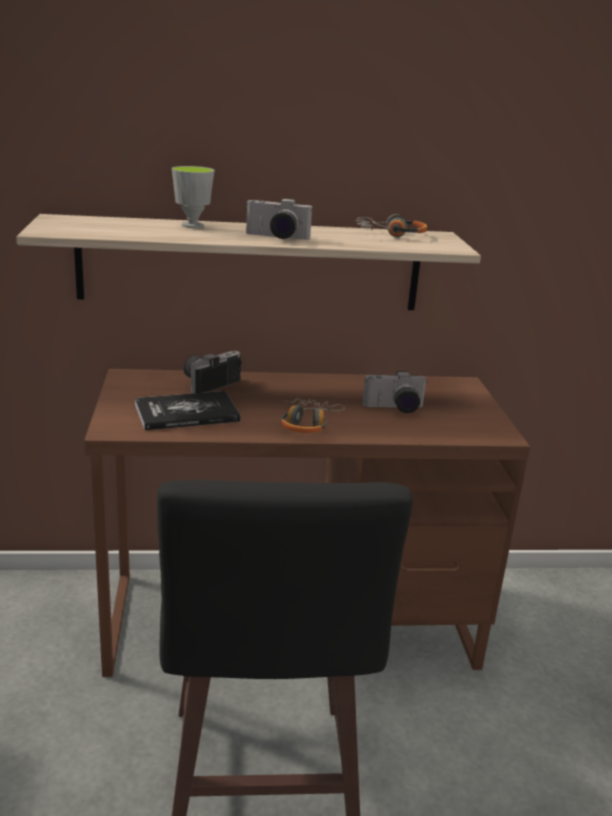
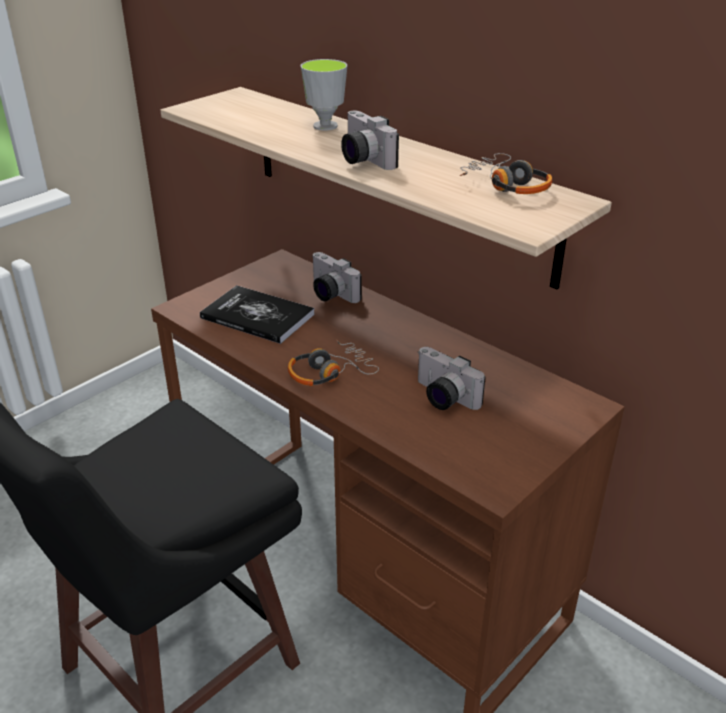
camera: 50 degrees right, 10 degrees up
camera [184,351,242,393] -> camera turned 135 degrees counterclockwise [312,252,362,303]

